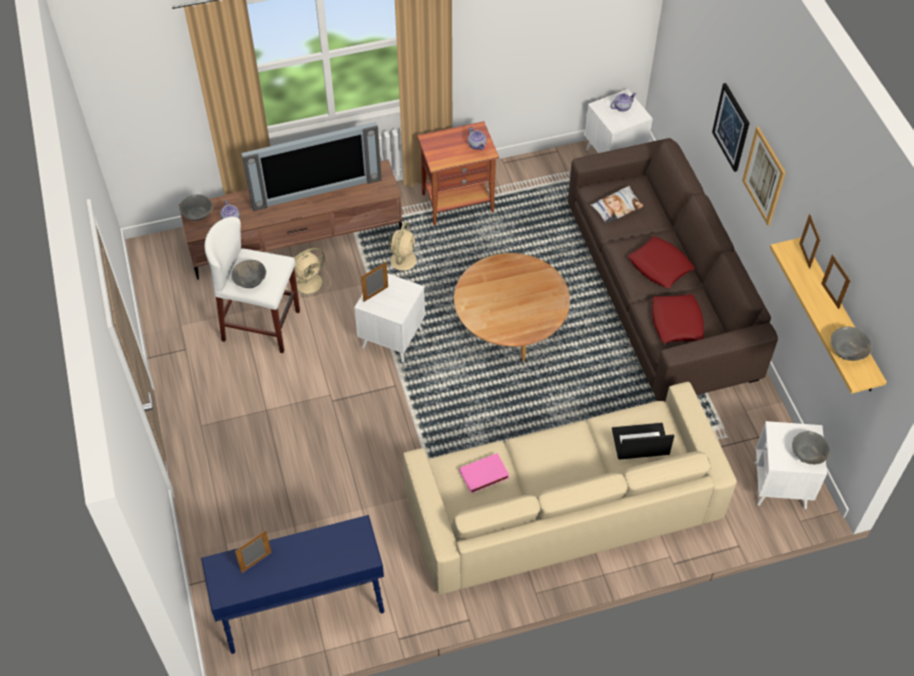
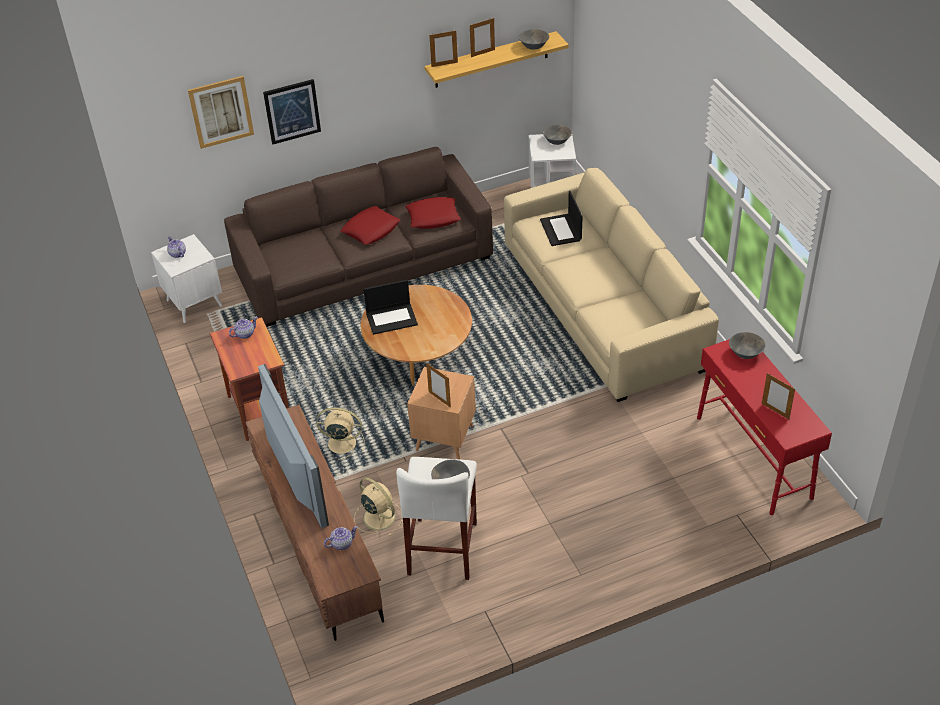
camera: 95 degrees left, 10 degrees down
grey bowl [179,194,213,221] -> grey bowl moved to [729,332,766,359]
blue console table [201,515,384,654] -> red console table [697,339,832,515]
white side table [354,273,425,363] -> brown side table [407,367,476,459]
pink book [459,453,509,493] -> none
pillow [591,186,644,224] -> none
picture [742,127,786,226] -> picture moved to [188,76,254,149]
none -> laptop [363,280,418,335]

